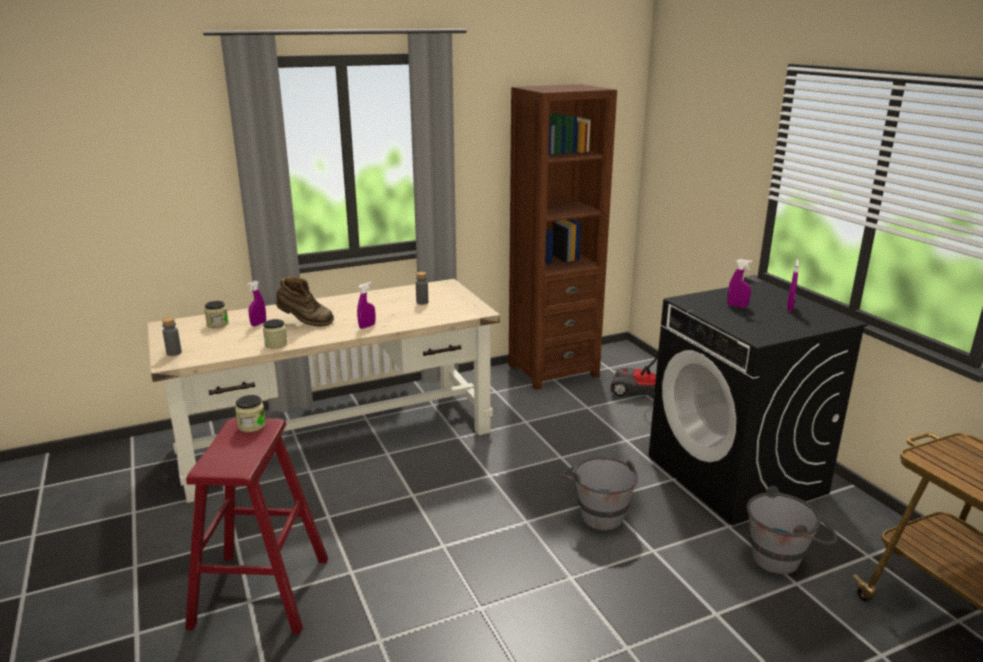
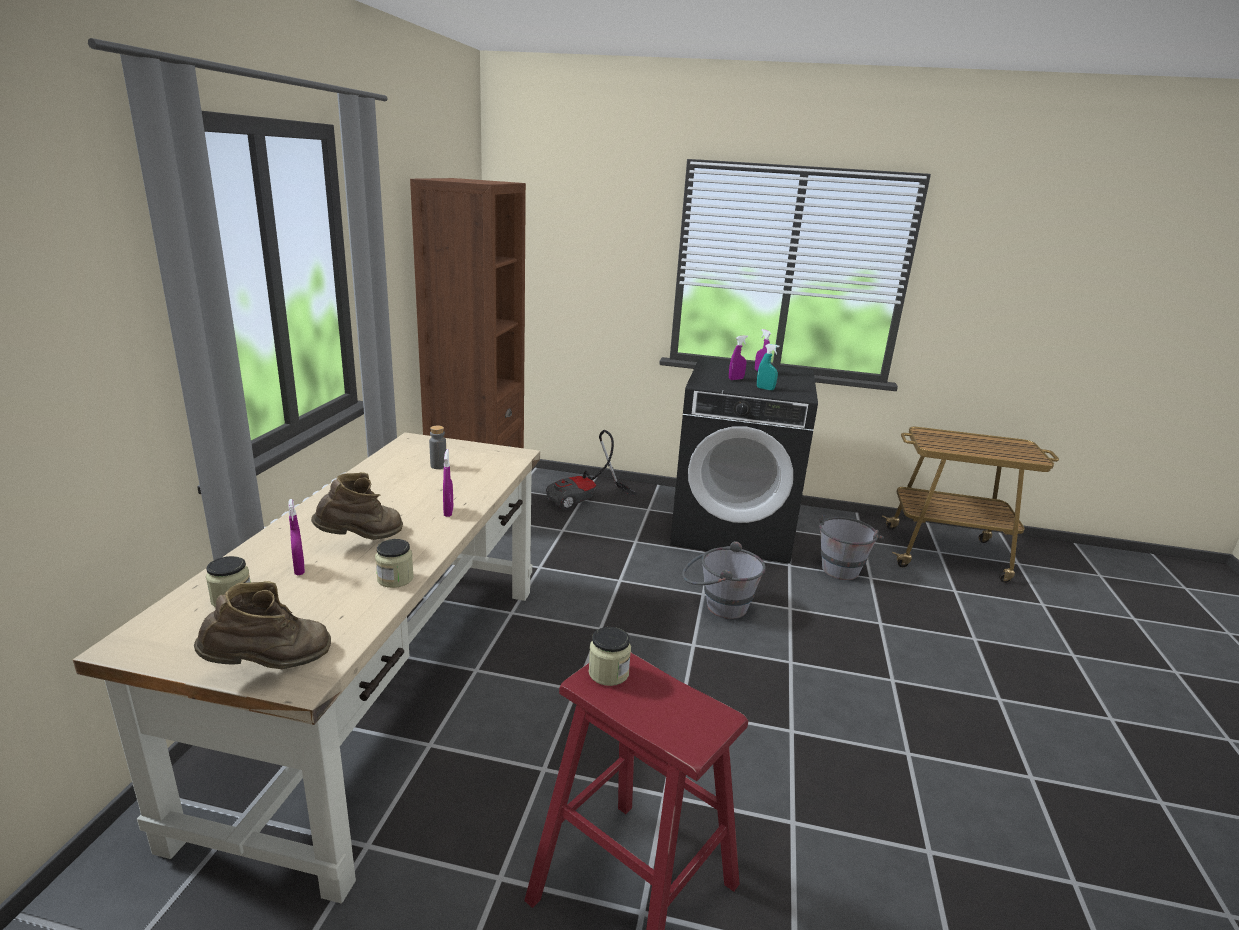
camera: 55 degrees left, 0 degrees up
grey bottle [162,317,182,356] -> brown boot [194,581,331,669]
none -> turquoise spray bottle [757,344,779,390]

